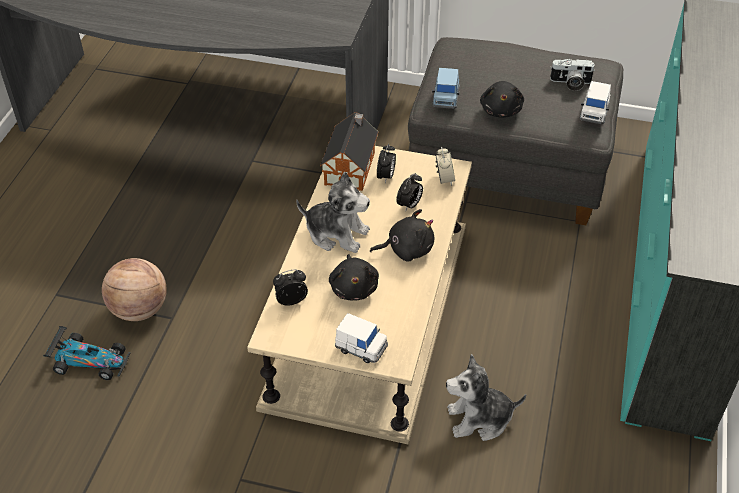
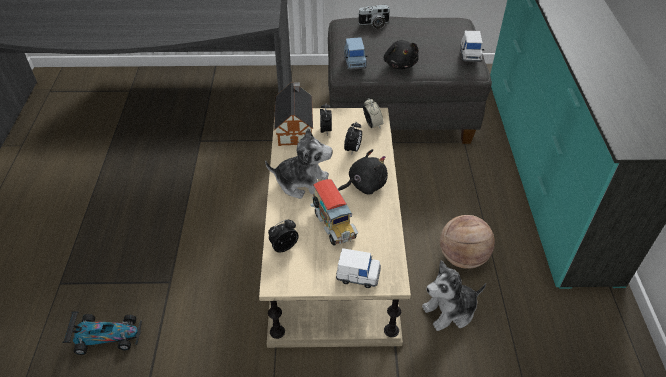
camera: 15 degrees left, 0 degrees up
basketball [102,258,167,321] -> basketball moved to [440,215,495,269]
black plush toy [329,254,379,301] -> toy truck [310,179,358,246]
camera [550,59,595,91] -> camera moved to [358,5,391,29]

